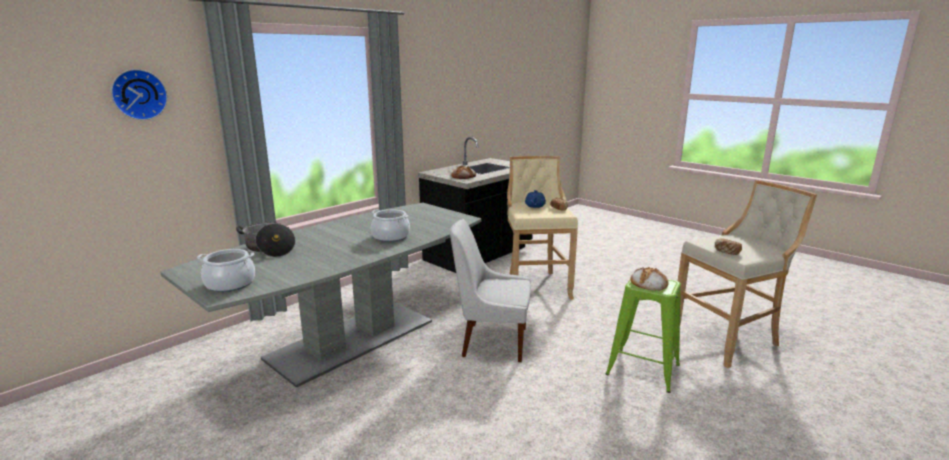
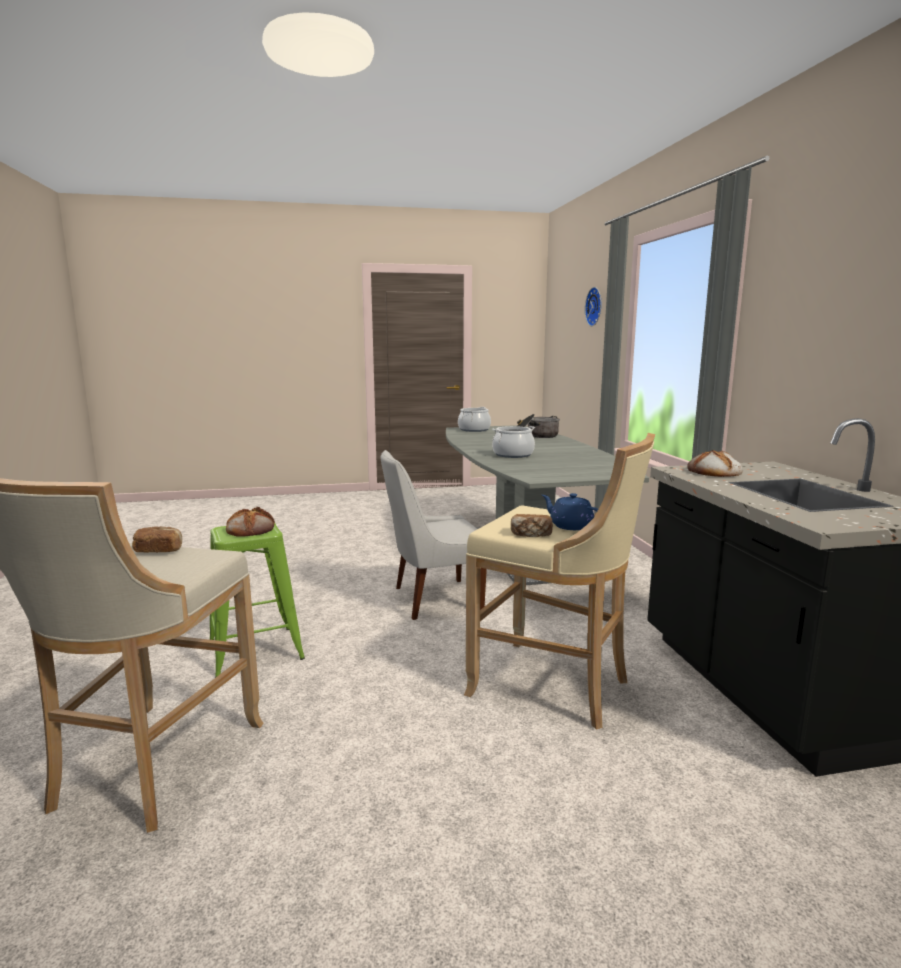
camera: 125 degrees right, 5 degrees down
white chair [450,219,531,362] -> white chair turned 150 degrees counterclockwise [380,450,487,620]

